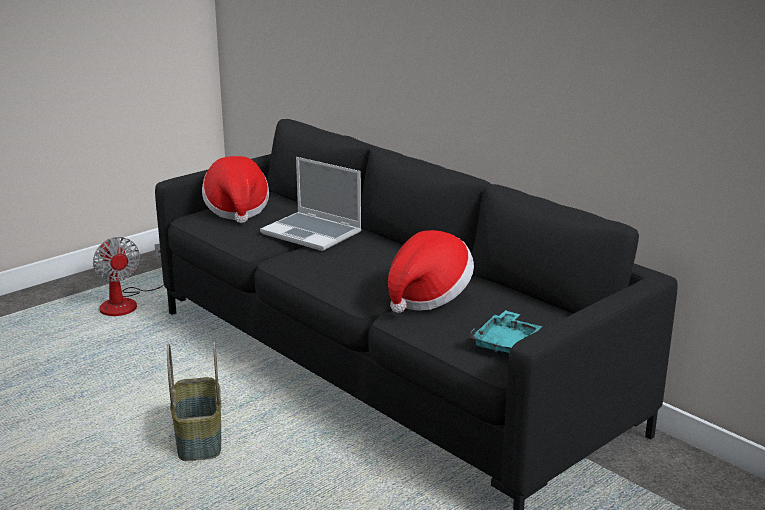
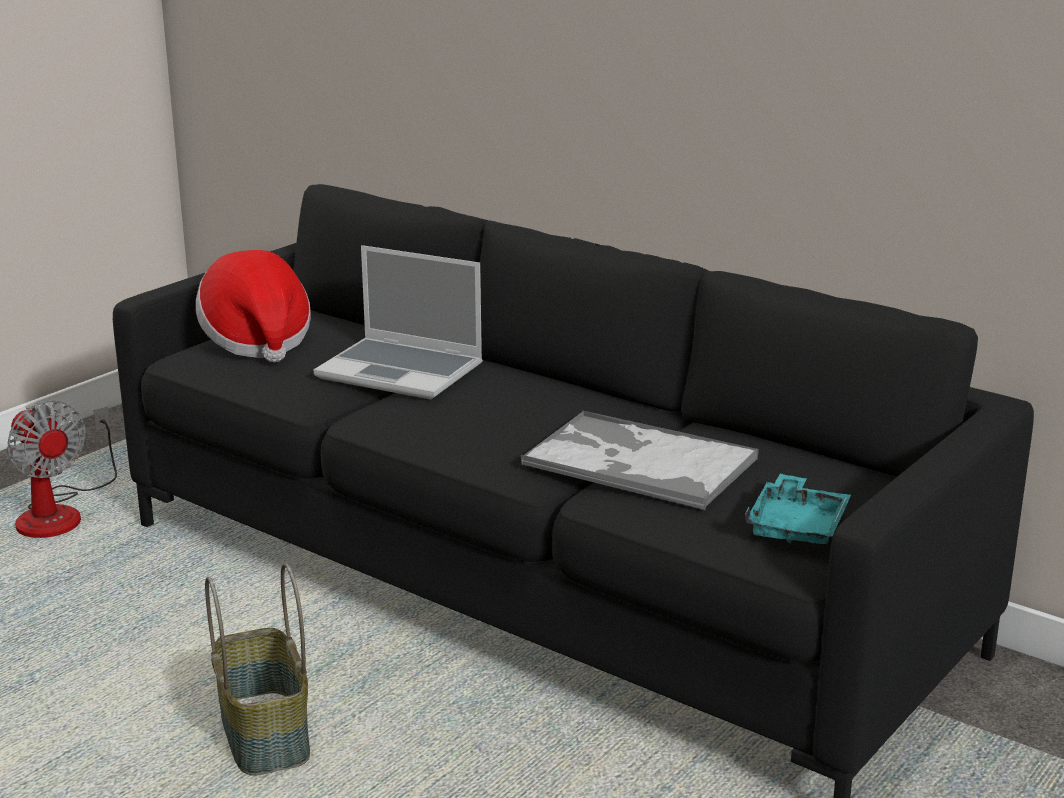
camera: 10 degrees left, 0 degrees up
hat [388,230,474,313] -> tray [521,411,759,510]

